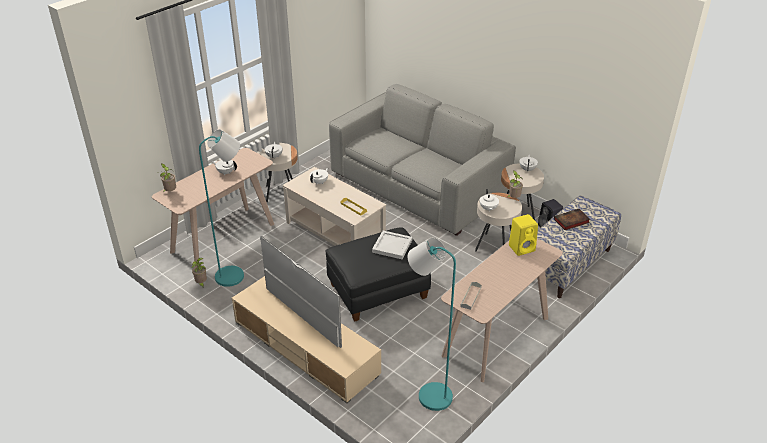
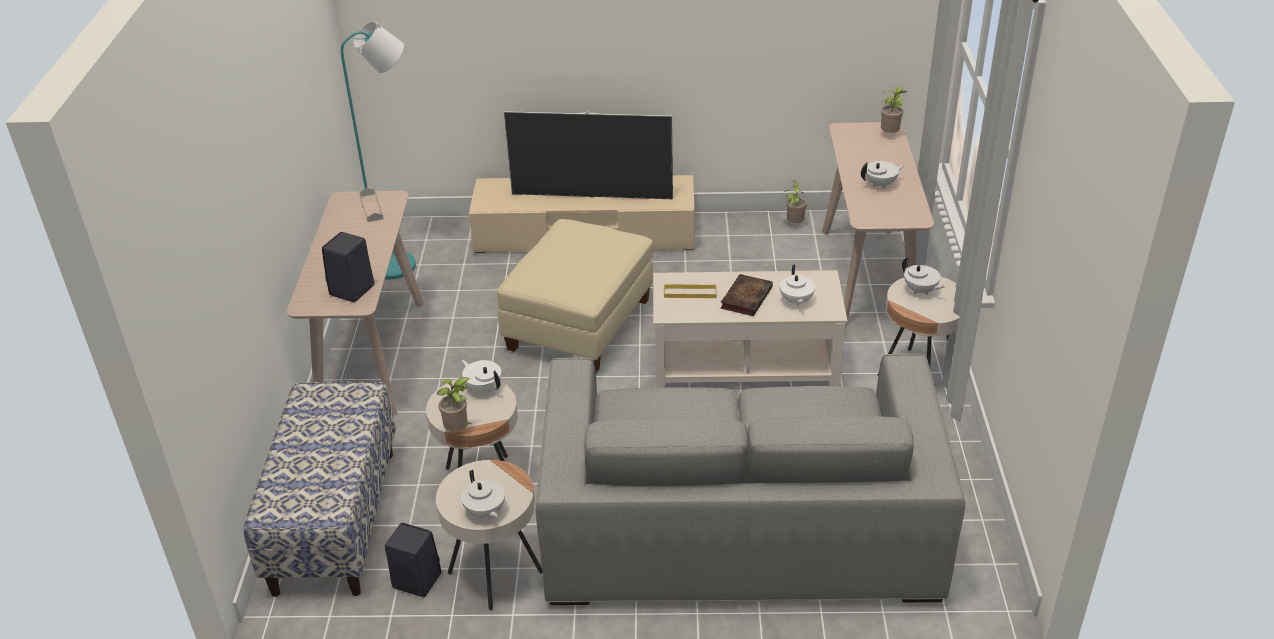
camera: 140 degrees right, 0 degrees up
turquoise floor lamp [199,129,244,287] -> none
black ottoman [326,227,431,322] -> beige ottoman [497,219,653,373]
white tray [372,231,412,259] -> none
yellow speaker [509,214,538,256] -> black speaker [322,232,374,302]
book [554,209,590,230] -> book moved to [721,274,773,316]

